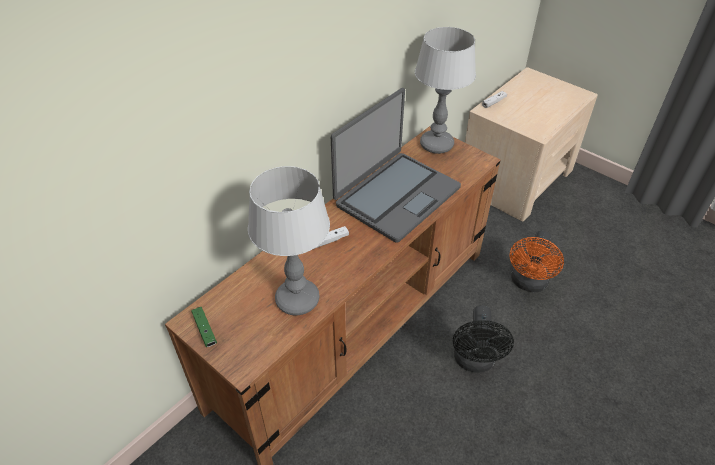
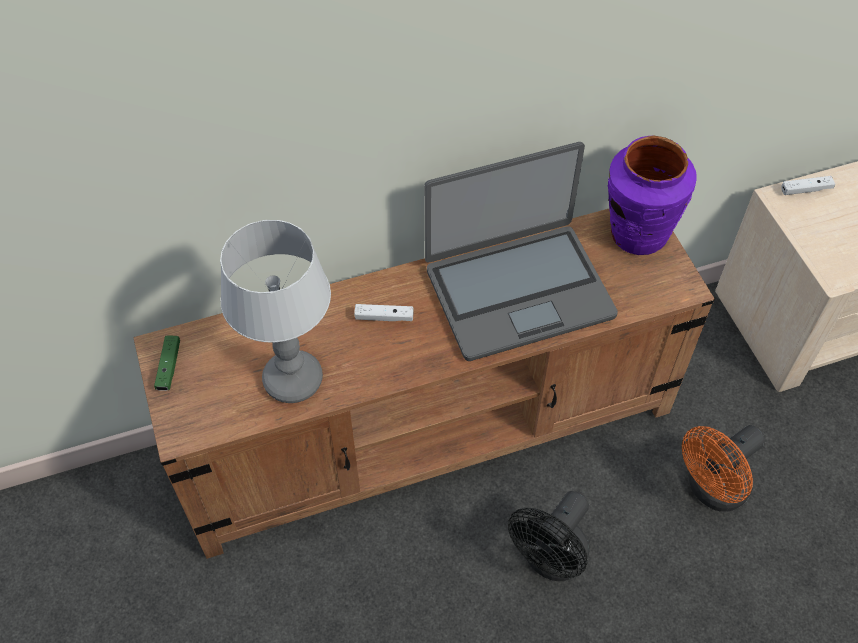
camera: 30 degrees right, 10 degrees up
table lamp [415,27,476,154] -> purple vase [608,136,697,255]

